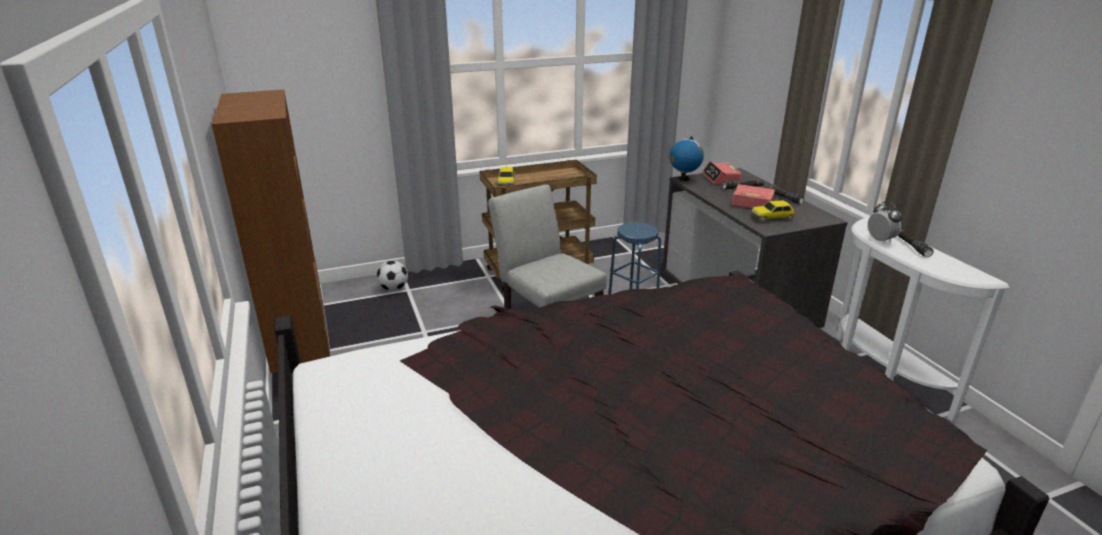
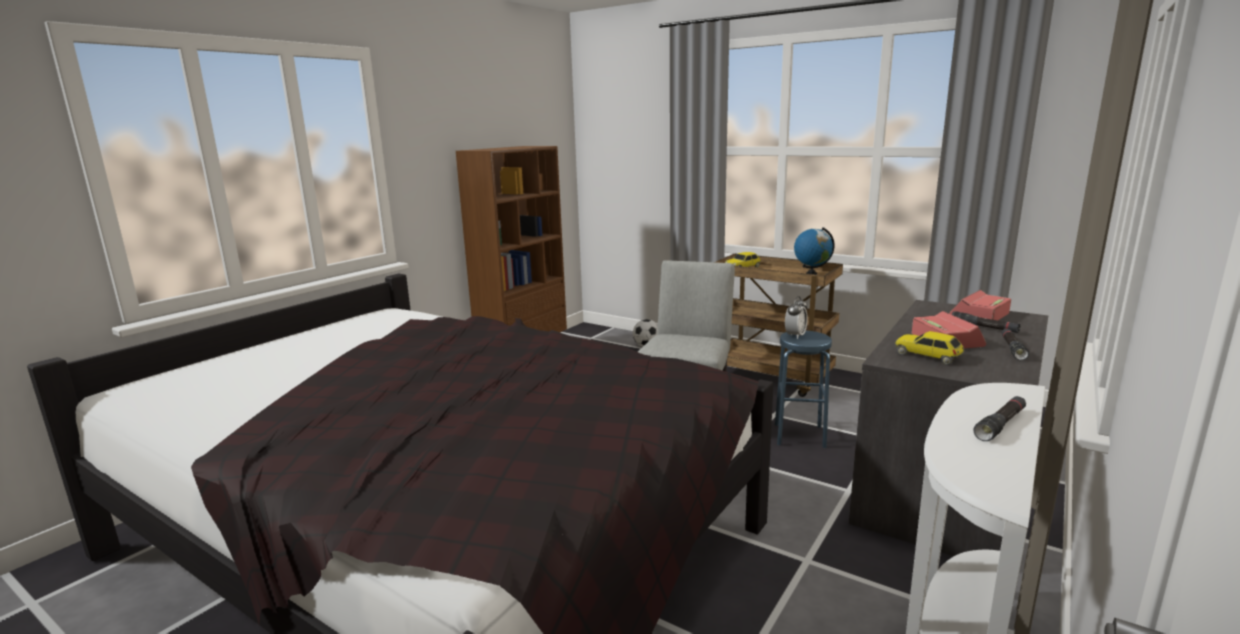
camera: 55 degrees right, 10 degrees down
globe [670,136,704,181] -> globe moved to [794,227,835,275]
alarm clock [868,201,902,243] -> alarm clock moved to [785,296,808,339]

